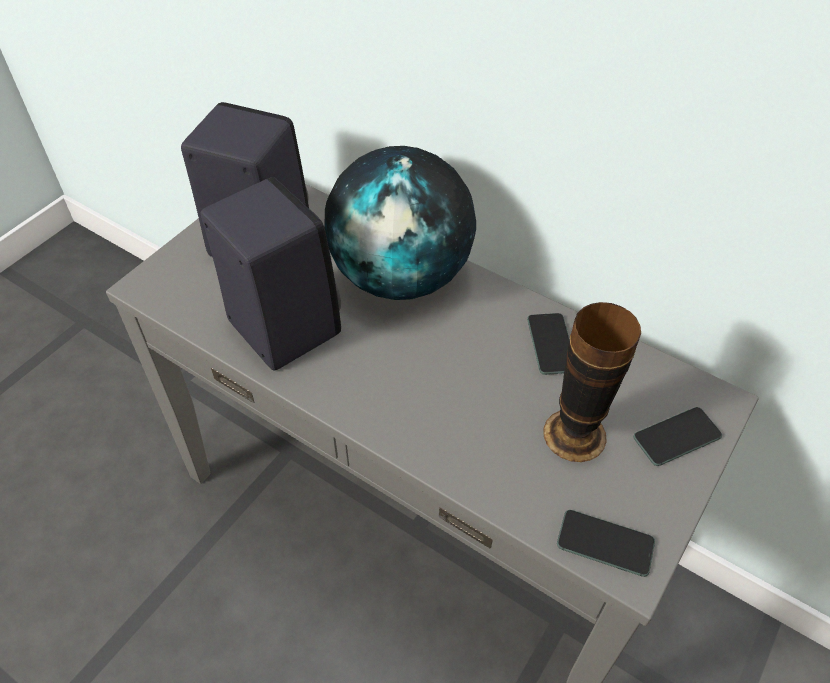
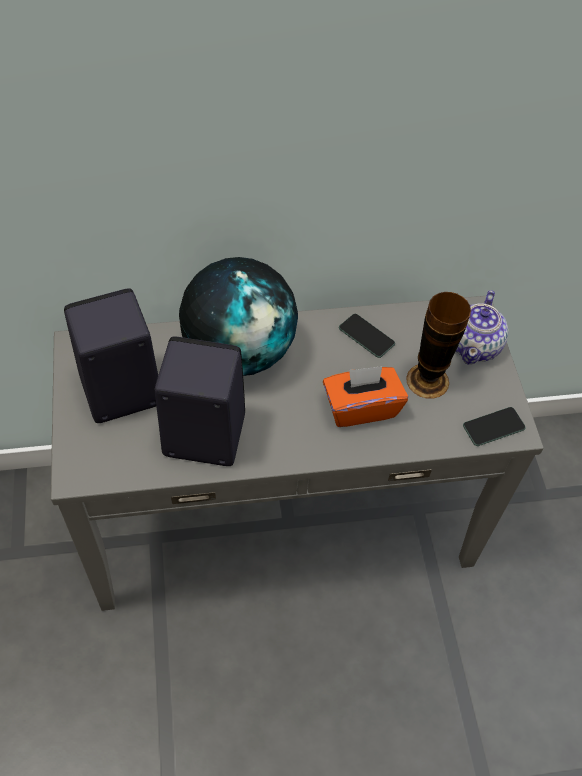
camera: 45 degrees left, 5 degrees up
phone [633,407,722,466] -> teapot [456,290,509,365]
none -> orange tissue box [323,366,408,427]

